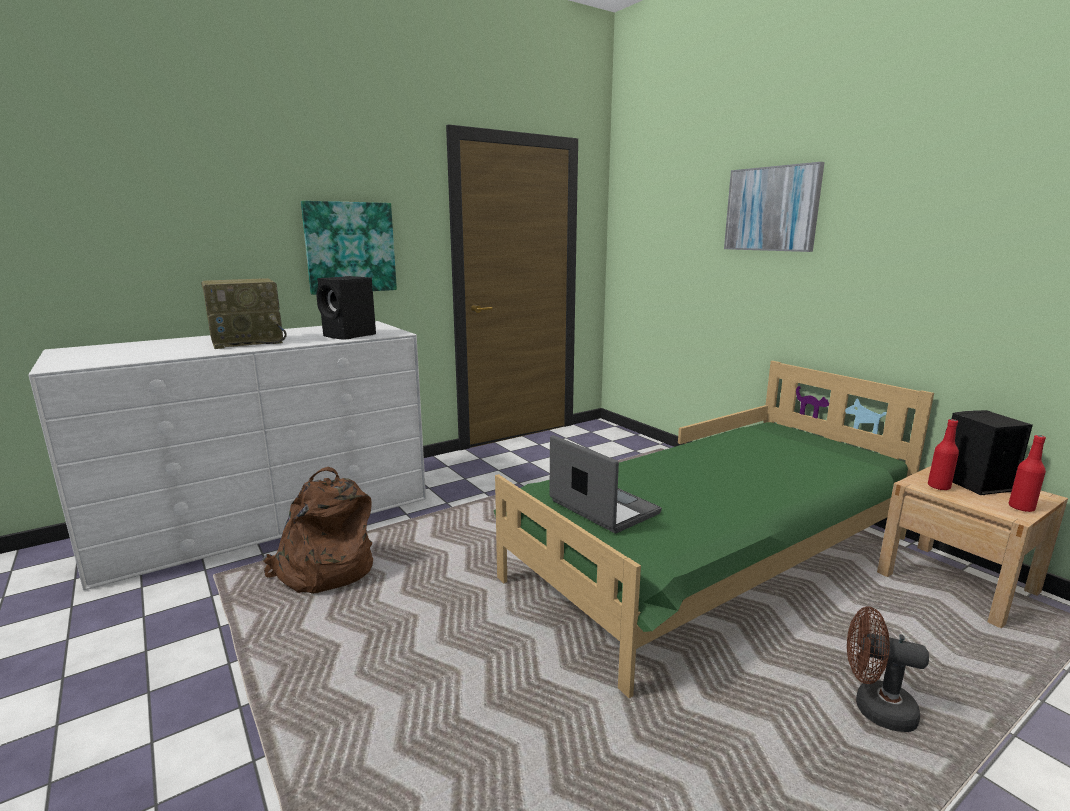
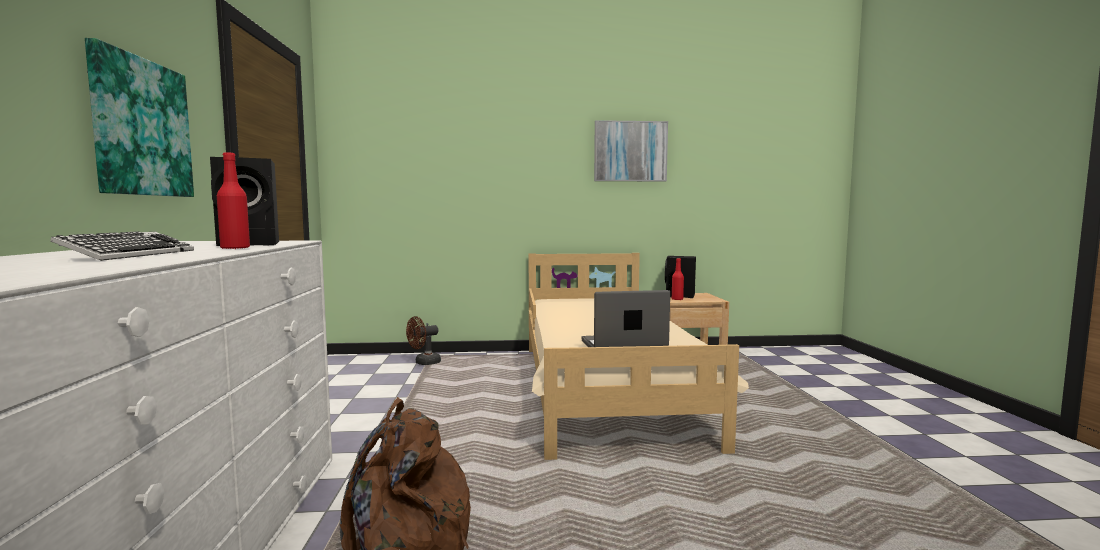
camera: 60 degrees left, 10 degrees down
radio [201,278,287,349] -> keyboard [50,231,194,261]
green bed [494,361,934,698] -> beige bed [529,253,749,460]
picture [724,162,825,252] -> picture moved to [594,120,668,181]
brown fan [847,607,929,732] -> brown fan moved to [406,316,441,365]
red bottle [1009,435,1046,512] -> red bottle moved to [217,152,250,249]

